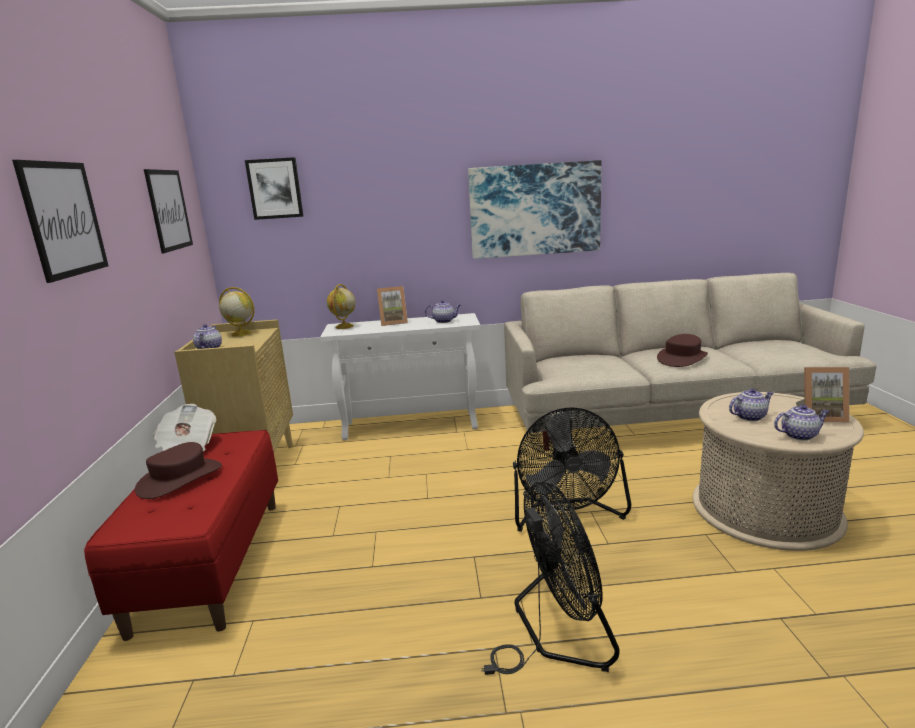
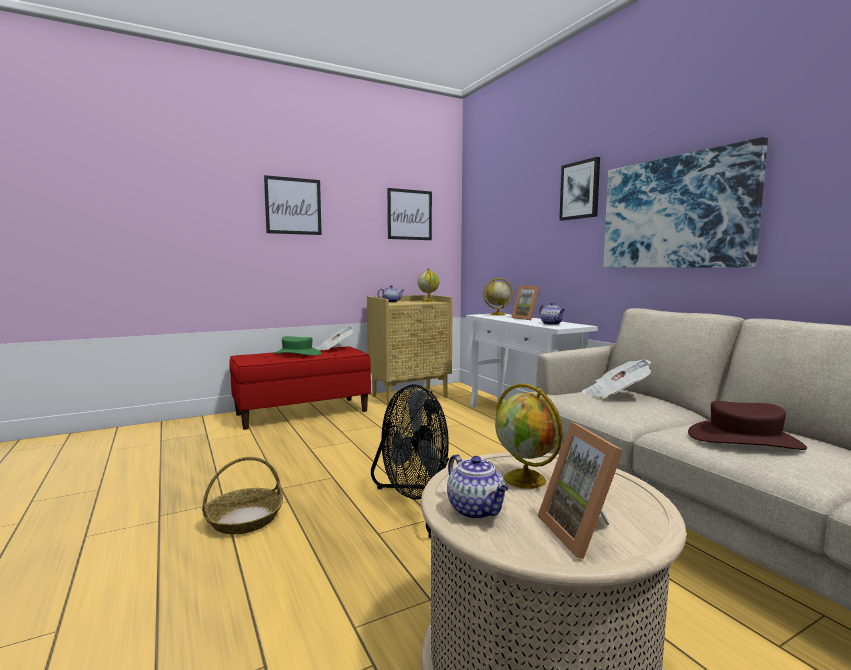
camera: 65 degrees right, 10 degrees down
brown hat [135,442,222,499] -> green hat [273,336,321,356]
picture [245,157,303,220] -> picture moved to [559,157,600,221]
black fan [481,482,620,675] -> basket [202,457,283,534]
teapot [729,388,773,421] -> globe [495,383,563,489]
none -> newspaper [582,360,652,398]

